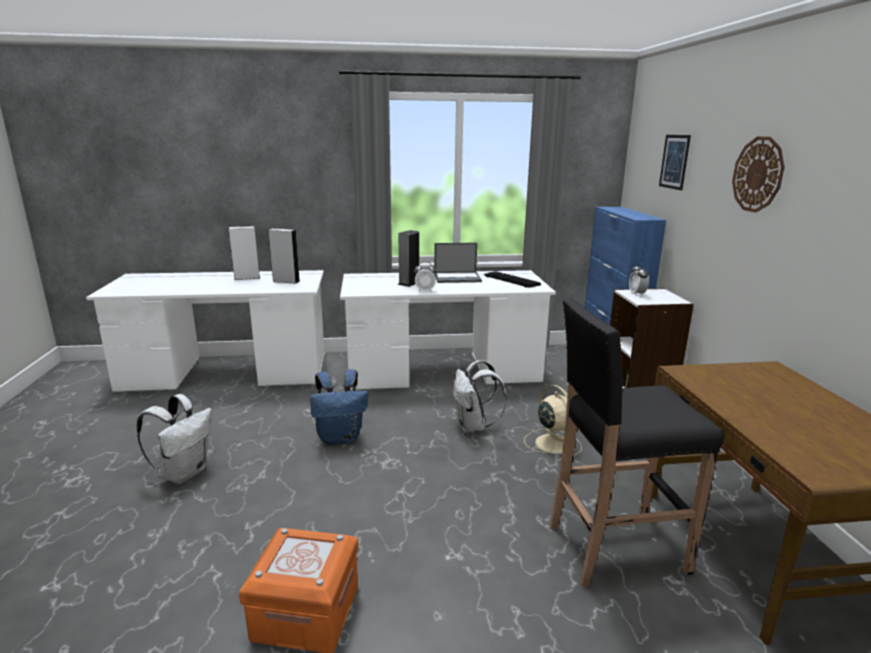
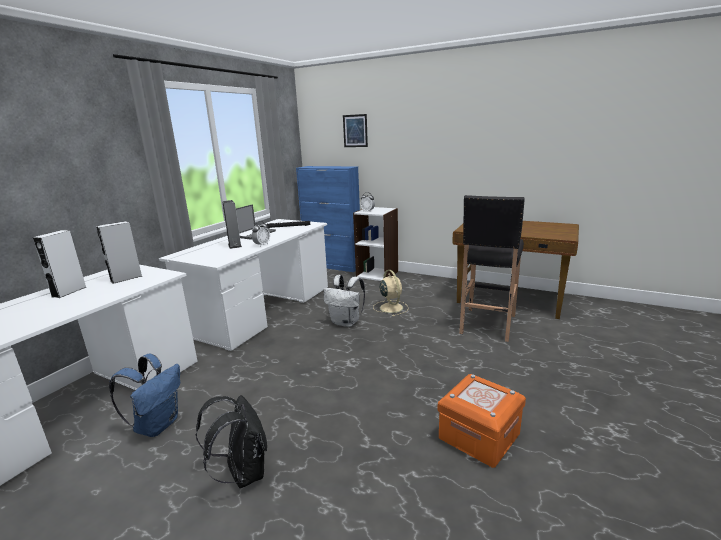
camera: 55 degrees left, 0 degrees up
white backpack [137,394,212,484] -> black backpack [196,395,267,488]
blue backpack [310,369,368,445] -> blue backpack moved to [109,354,180,437]
beige fan [524,385,582,456] -> beige fan turned 60 degrees clockwise [373,270,409,316]
wall clock [732,137,785,213] -> none

